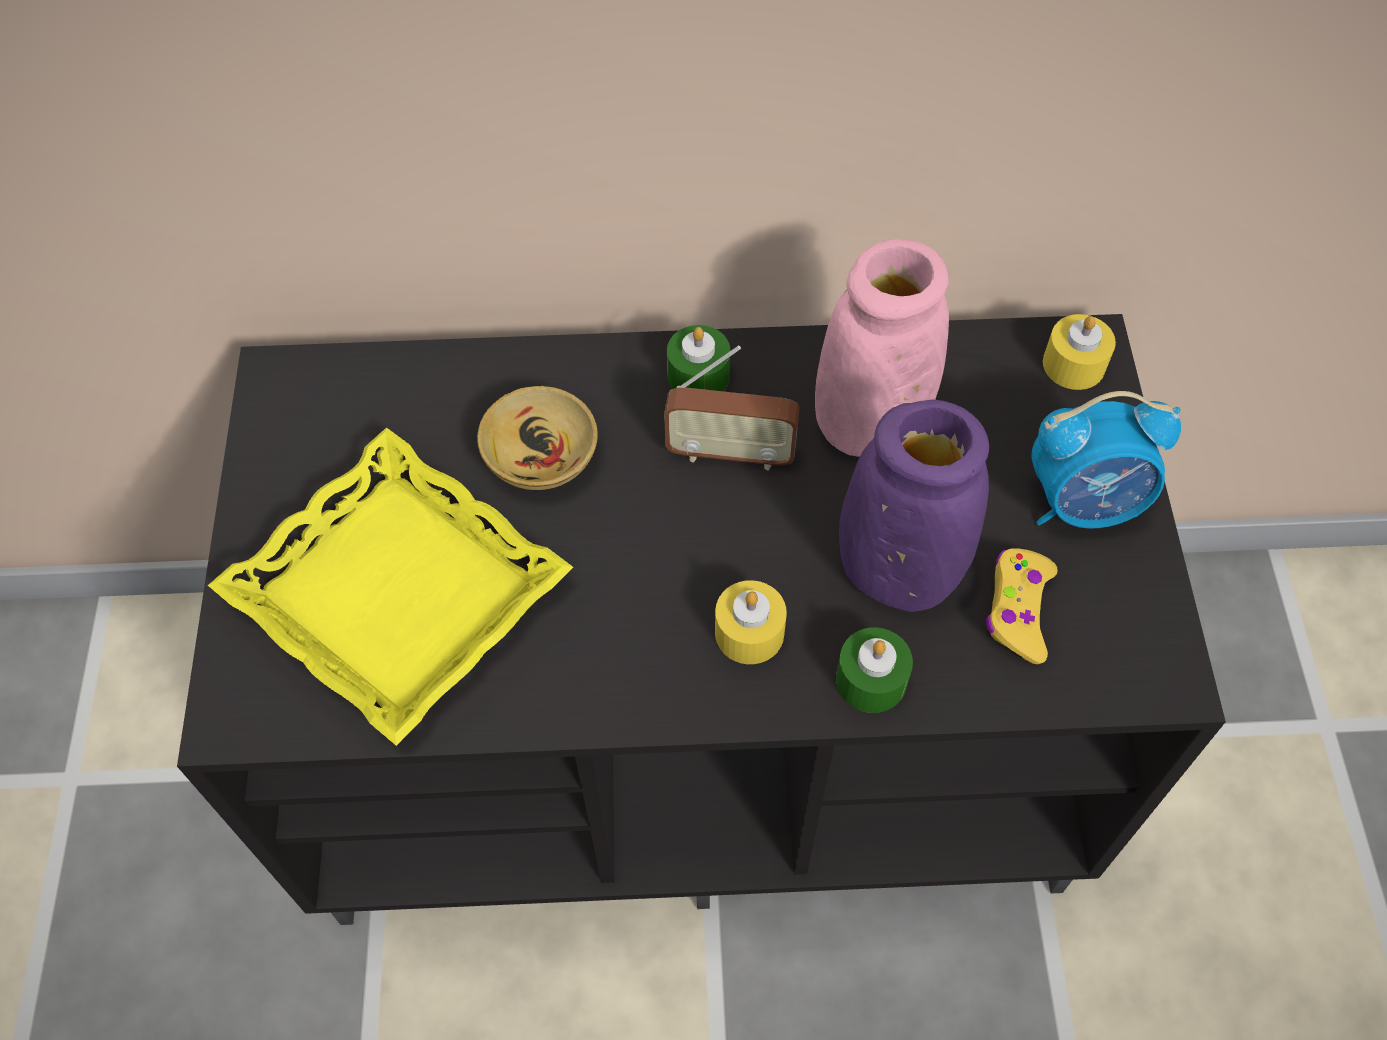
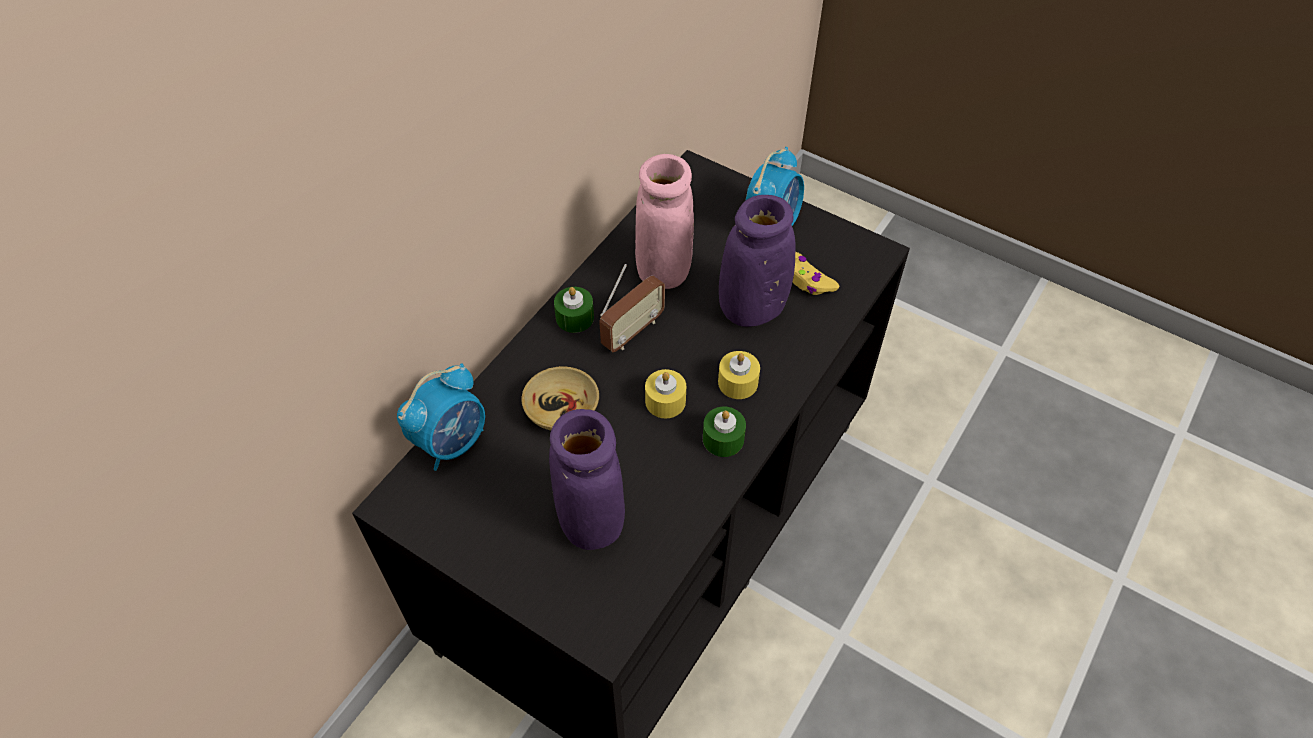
camera: 55 degrees left, 5 degrees down
yellow tray [208,427,573,746] -> purple vase [549,409,625,550]
green candle [836,627,913,713] -> green candle moved to [703,407,746,457]
yellow candle [1043,314,1116,390] -> yellow candle moved to [645,369,686,419]
none -> alarm clock [397,363,485,471]

